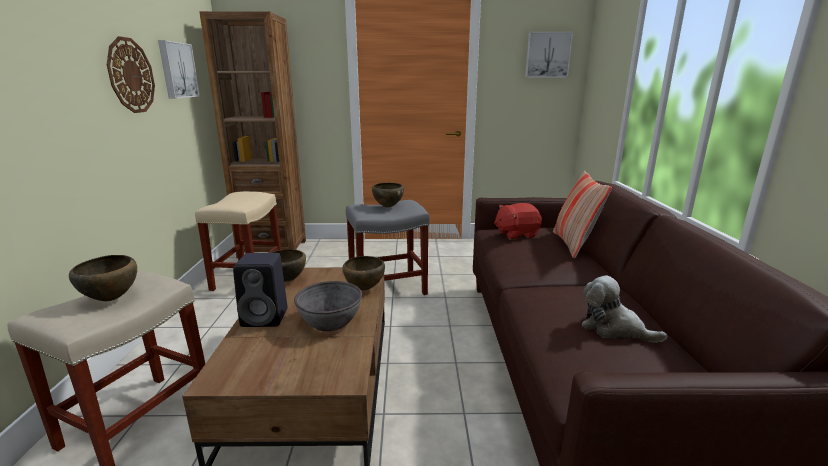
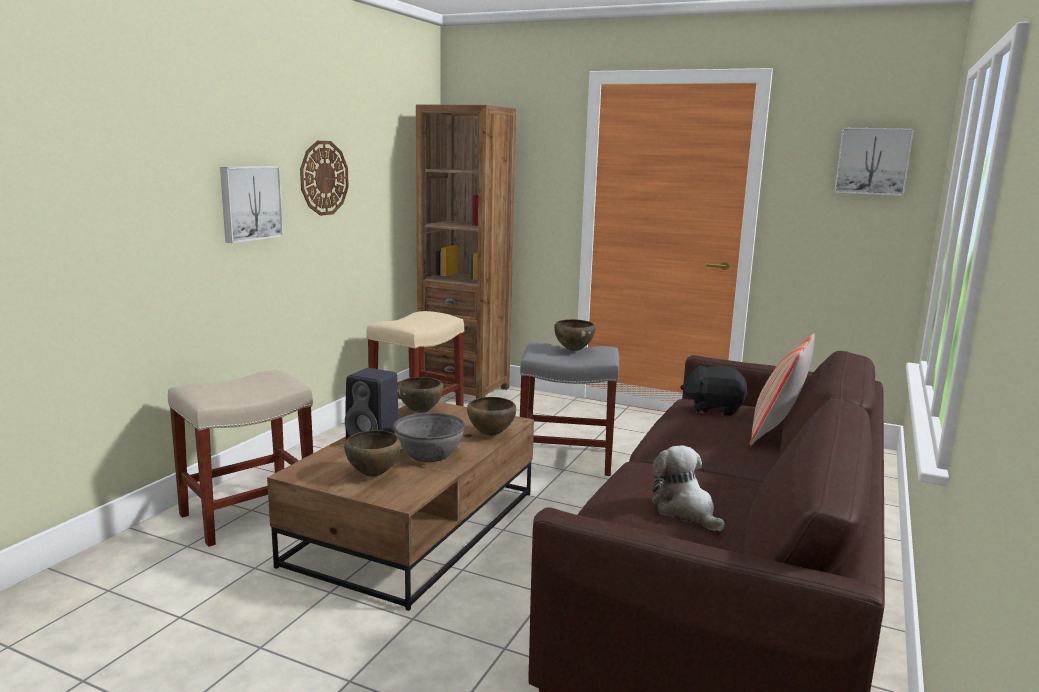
camera: 25 degrees right, 5 degrees down
brown bowl [69,255,137,301] -> brown bowl moved to [344,430,401,477]
picture [158,40,200,99] -> picture moved to [220,166,284,243]
red plush toy [494,203,542,240] -> black plush toy [680,365,748,415]

